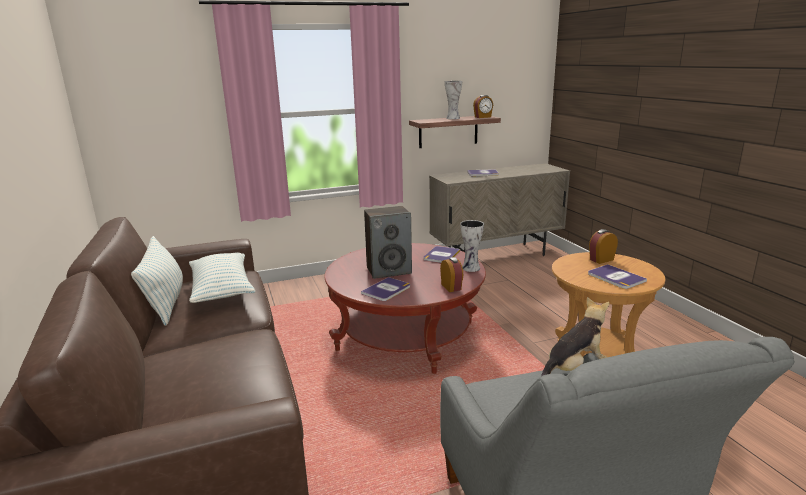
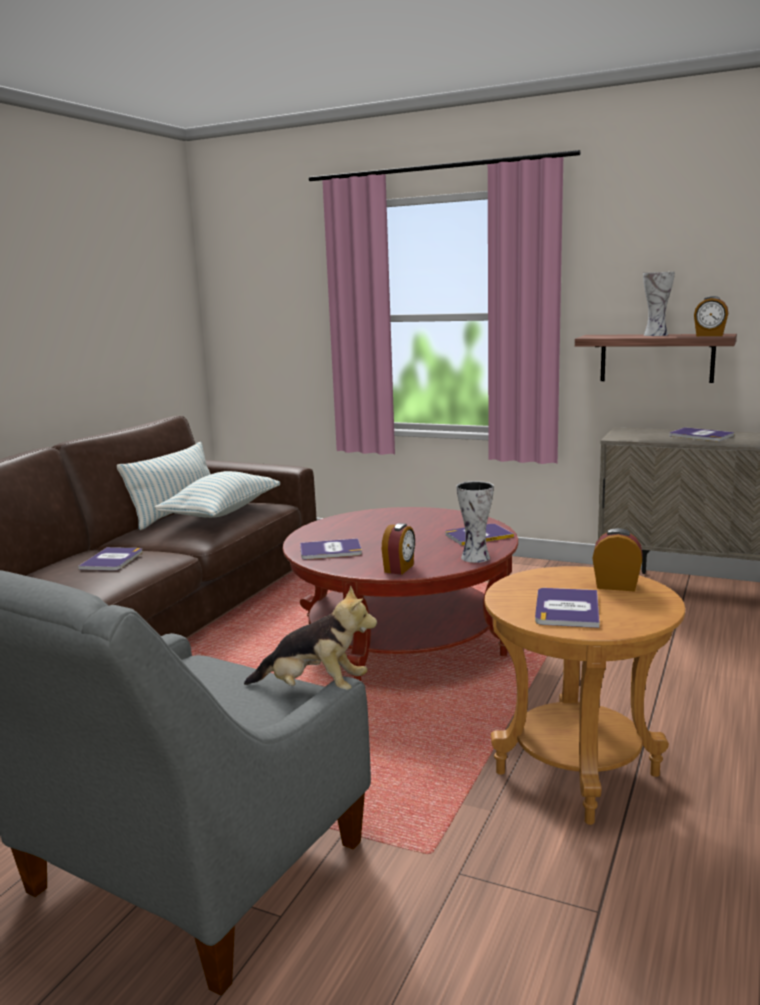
camera: 45 degrees right, 5 degrees down
speaker [364,206,412,279] -> none
none -> book [78,547,143,570]

